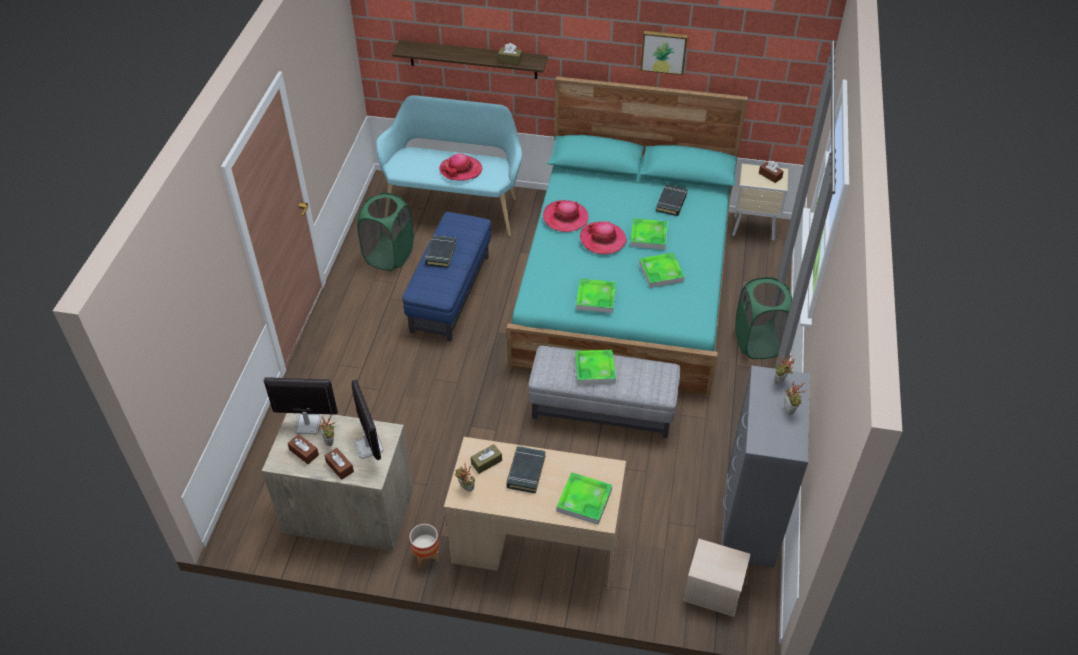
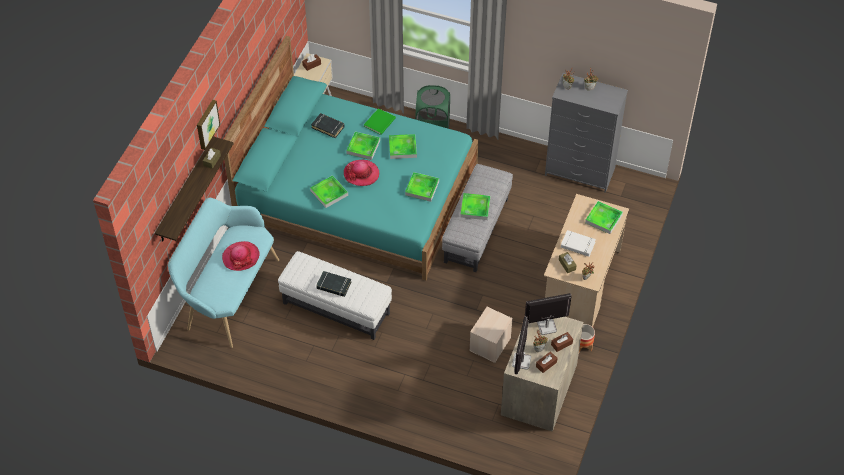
camera: 80 degrees left, 5 degrees up
green laundry basket [357,193,414,271] -> none
blue ottoman [402,212,491,342] -> white ottoman [278,251,392,340]
black book [506,446,546,493] -> white book [561,230,596,256]
hat [543,200,588,232] -> tray [310,175,348,208]
picture [641,31,688,75] -> picture moved to [197,100,220,150]
beige storage box [683,539,751,617] -> beige storage box moved to [469,307,513,363]
none -> green book [364,108,396,135]

